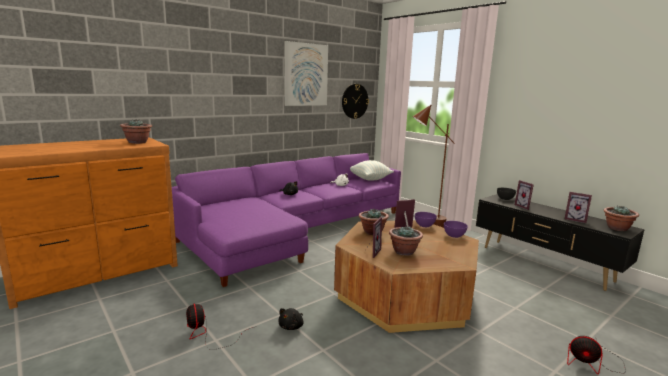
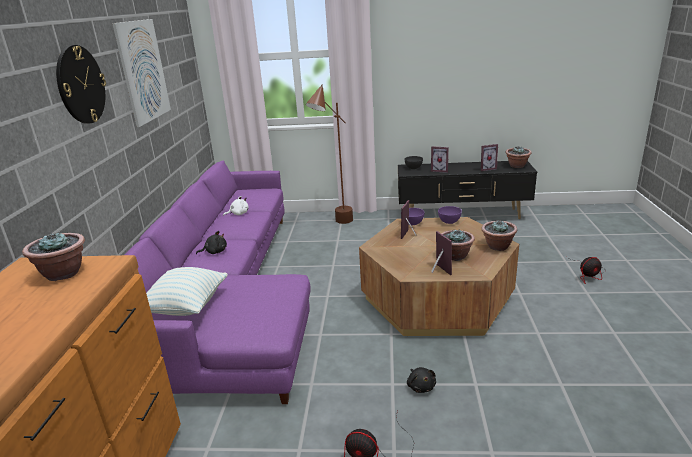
camera: 45 degrees left, 10 degrees up
wall clock [342,84,369,119] -> wall clock moved to [56,45,106,124]
pillow [350,160,394,181] -> pillow moved to [146,267,228,316]
potted plant [359,209,389,235] -> potted plant moved to [481,220,517,251]

